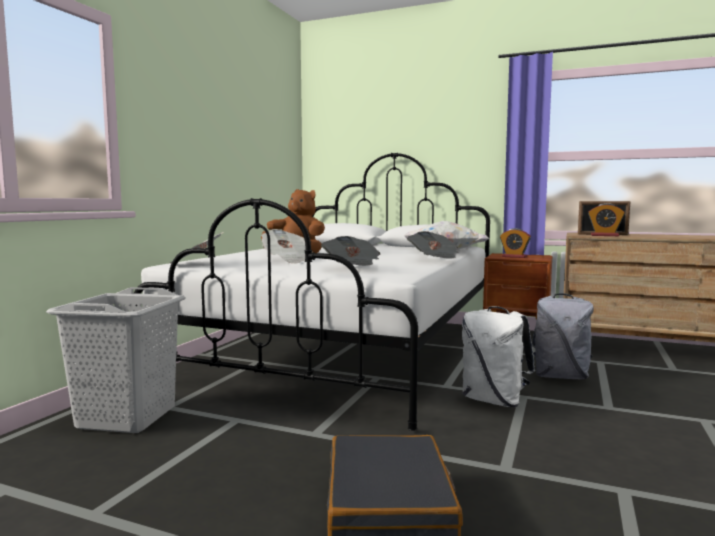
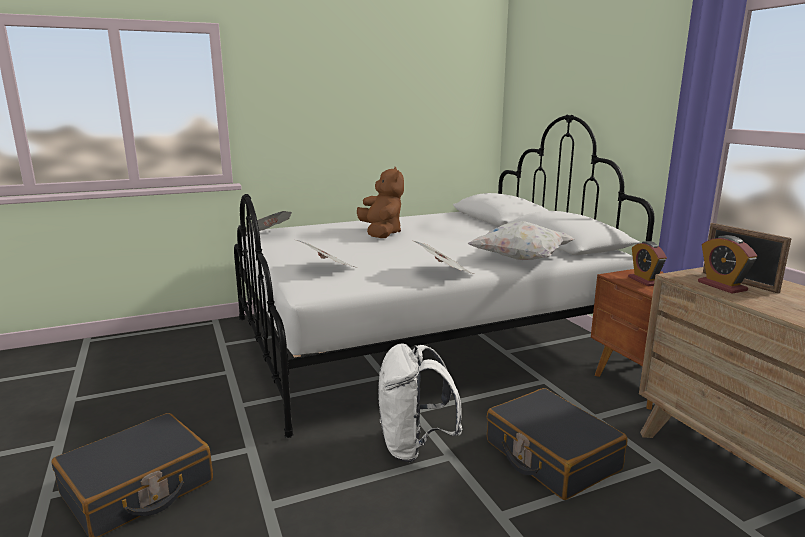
camera: 45 degrees right, 10 degrees up
grey laundry basket [46,287,186,433] -> none
newspaper [262,229,305,264] -> none
grey backpack [532,293,594,379] -> black suitcase [487,388,627,500]

